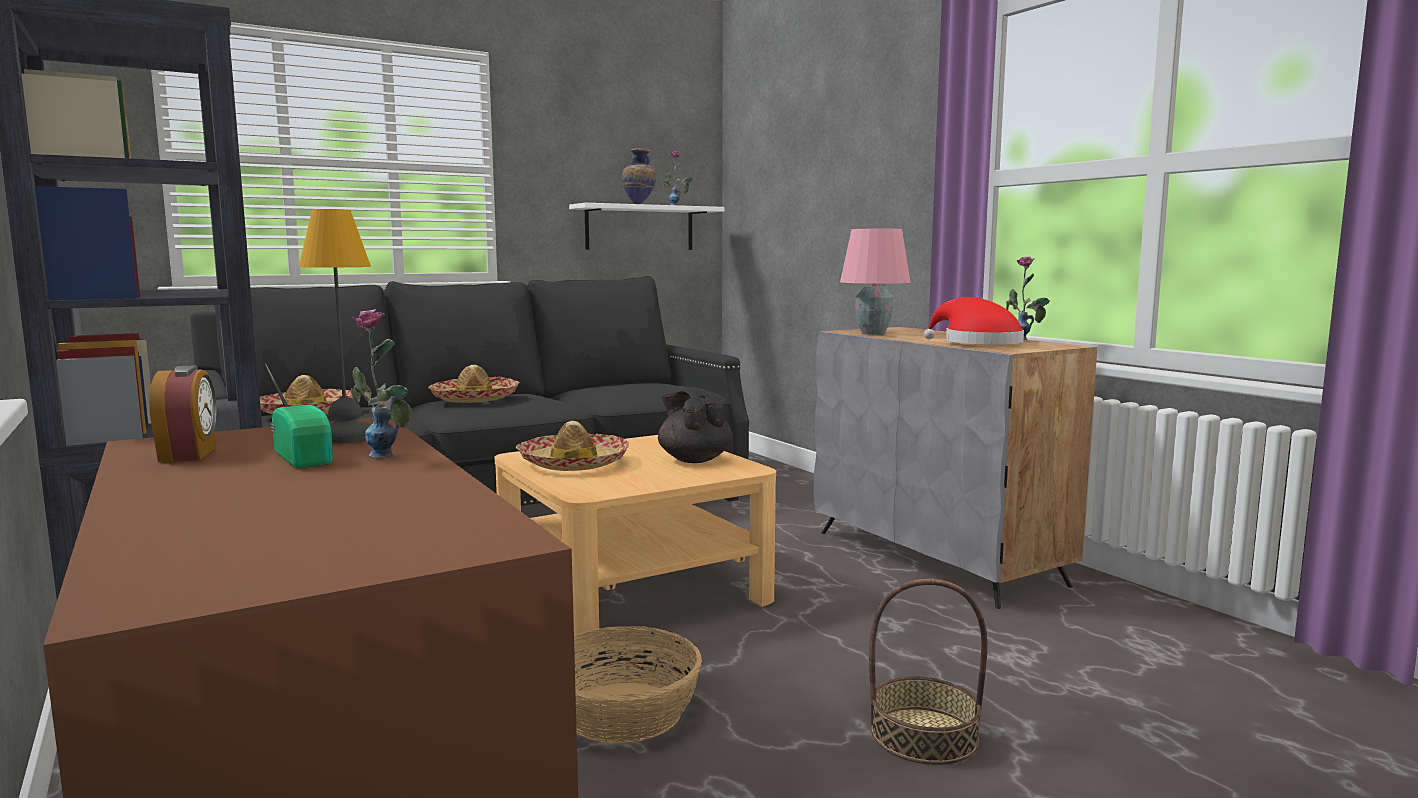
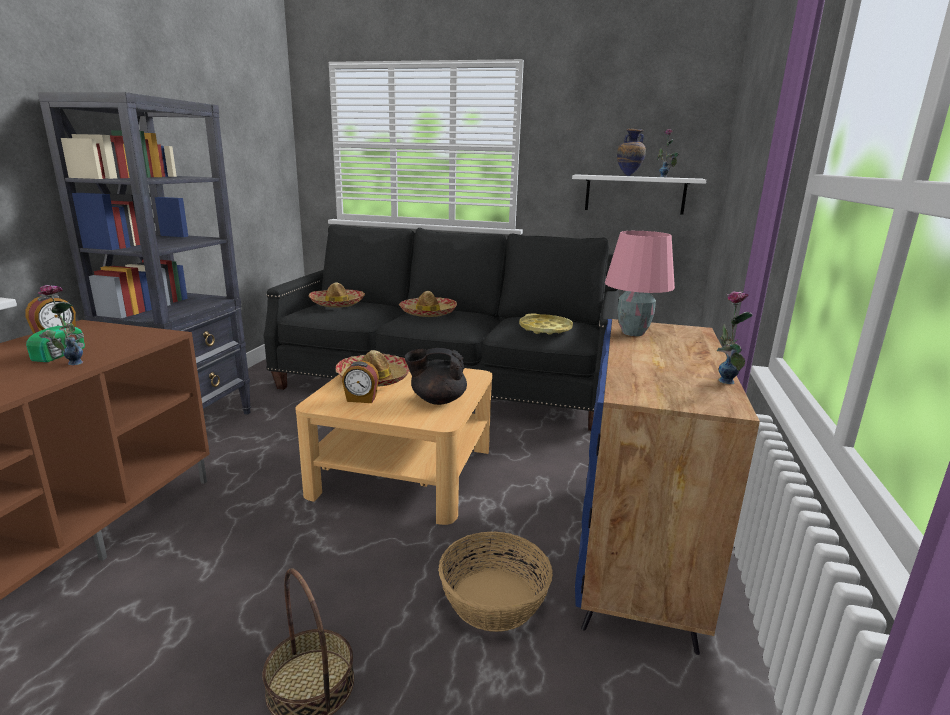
camera: 45 degrees right, 10 degrees up
table lamp [299,209,371,443] -> none
basket [574,626,702,744] -> basket moved to [438,532,553,632]
black teapot [658,388,733,463] -> black teapot turned 105 degrees counterclockwise [404,348,467,405]
grey cabinet [814,327,1097,609] -> blue cabinet [575,319,760,655]
red hat [924,297,1024,345] -> none
none -> alarm clock [342,361,379,403]
none -> yellow tray [519,313,573,335]

